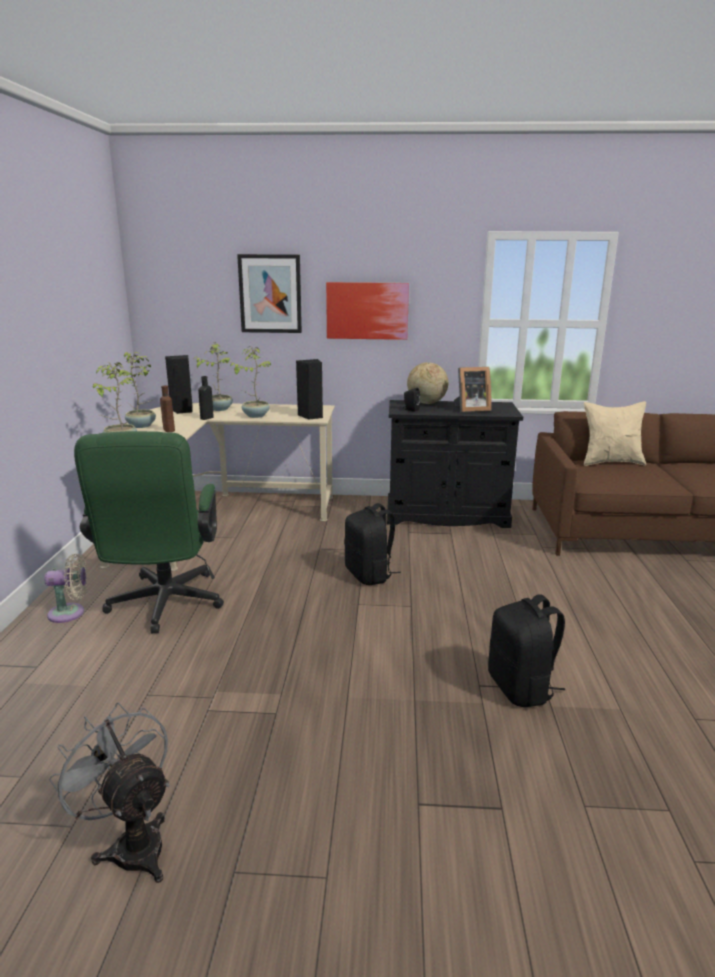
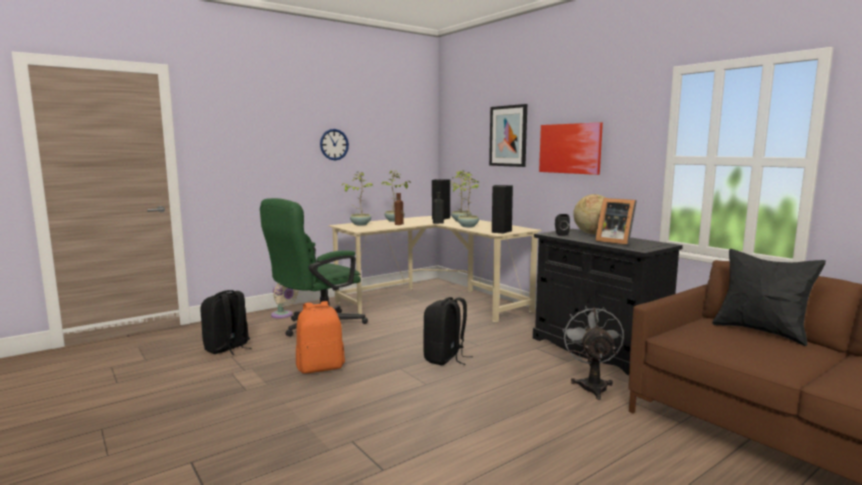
camera: 50 degrees right, 10 degrees down
grey fan [49,702,170,883] -> grey fan moved to [563,306,624,400]
black backpack [488,594,565,707] -> black backpack moved to [201,290,251,355]
beige pillow [584,401,646,466] -> black pillow [712,249,826,346]
none -> orange backpack [296,301,345,374]
none -> wall clock [320,129,349,160]

